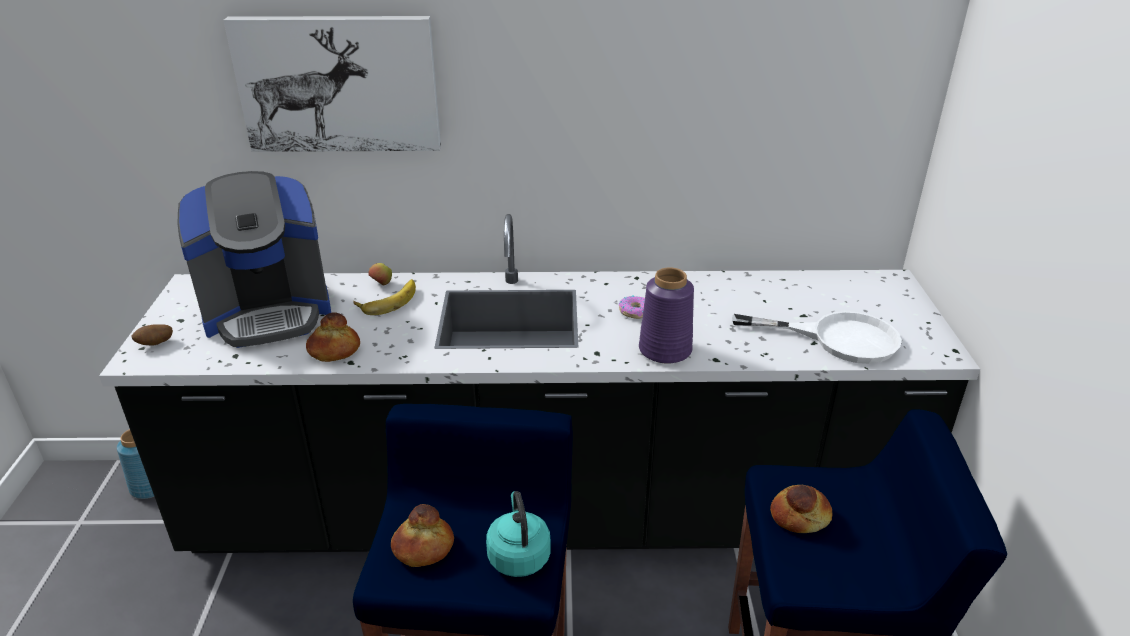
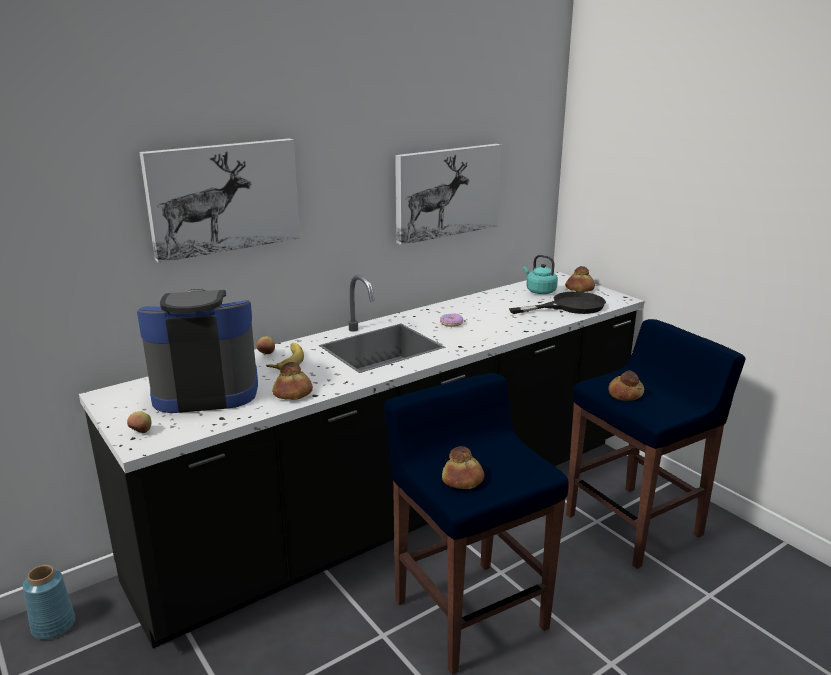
camera: 35 degrees left, 10 degrees down
potato [131,324,173,346] -> apple [127,411,151,433]
coffee machine [178,171,331,348] -> coffee machine turned 135 degrees counterclockwise [137,289,258,413]
turquoise kettle [486,491,551,577] -> turquoise kettle moved to [523,255,558,294]
purple vase [639,267,694,364] -> none
white frying pan [732,311,902,364] -> black frying pan [509,291,606,314]
none -> picture [395,144,501,245]
none -> bread [565,266,595,292]

